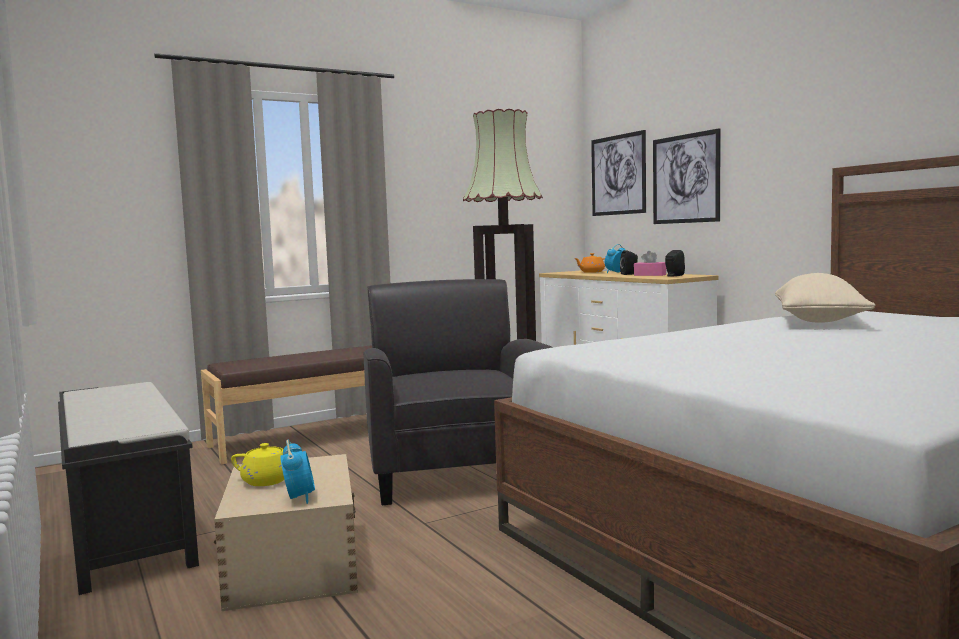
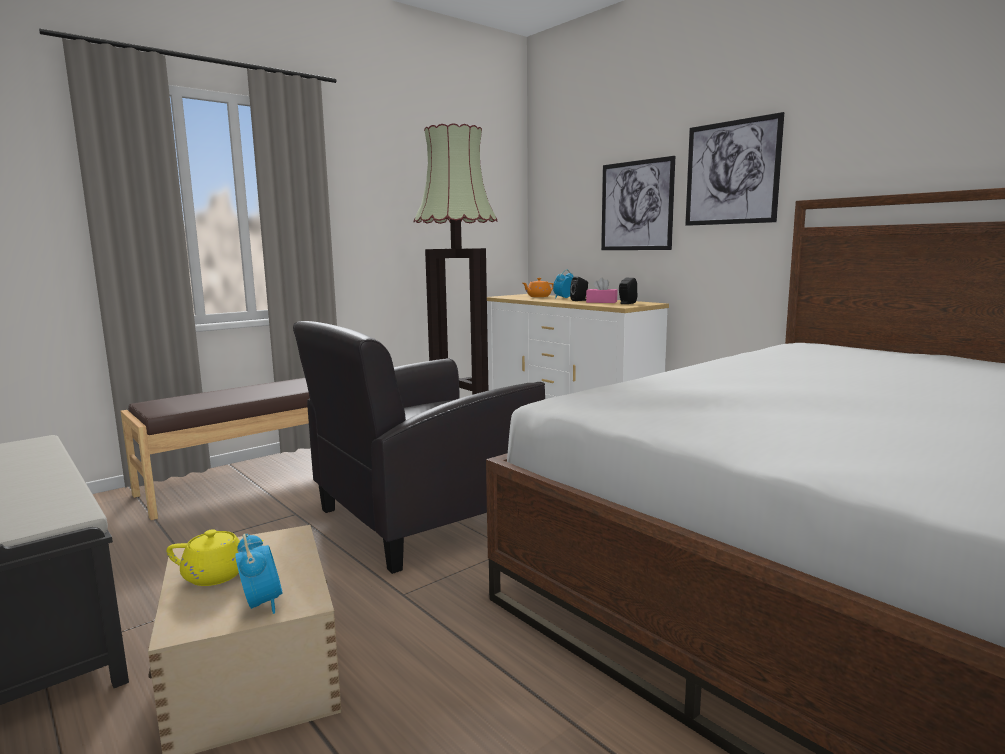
camera: 10 degrees left, 5 degrees up
black armchair [363,279,553,505] -> black armchair turned 105 degrees counterclockwise [293,321,545,574]
picture [591,130,646,216] -> picture moved to [685,112,784,226]
beige pillow [775,273,875,322] -> none

